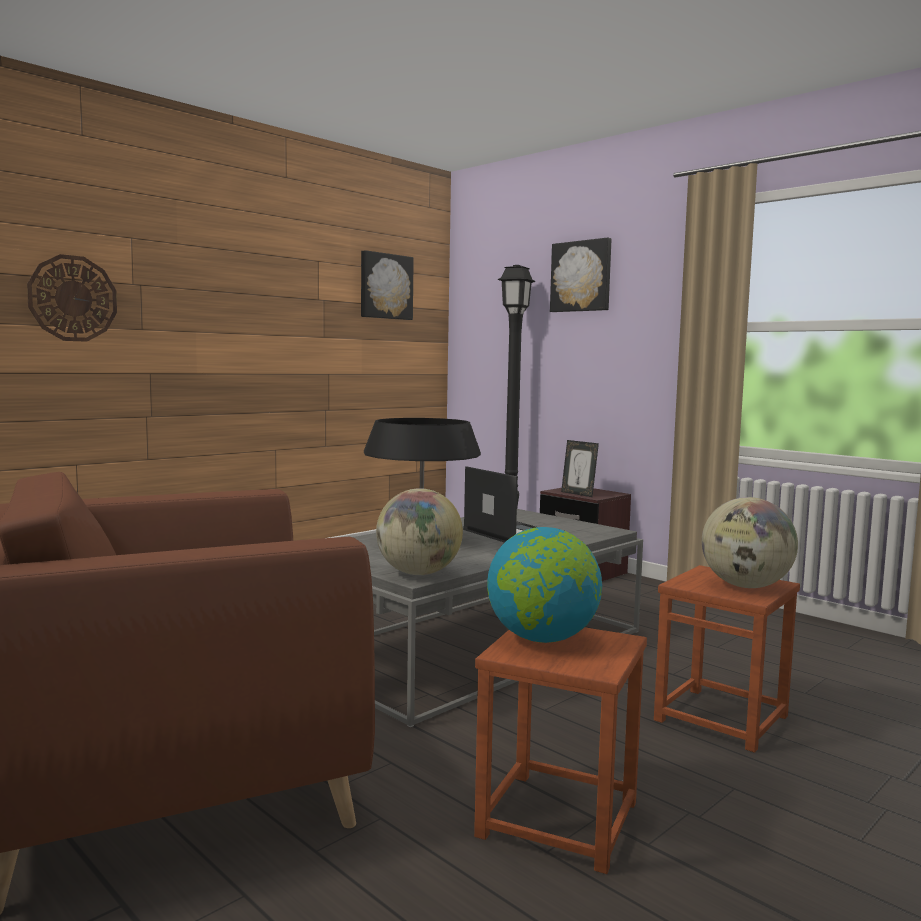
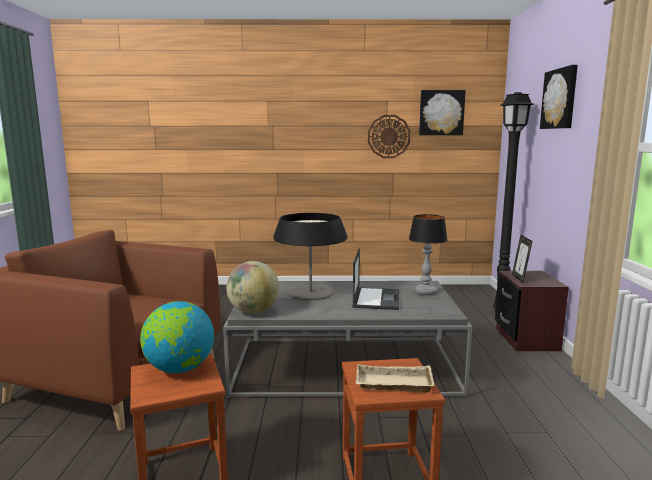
camera: 45 degrees right, 5 degrees up
wall clock [27,254,117,342] -> wall clock moved to [368,115,410,158]
globe [702,497,798,588] -> beige tray [356,364,435,393]
none -> table lamp [409,214,448,295]

